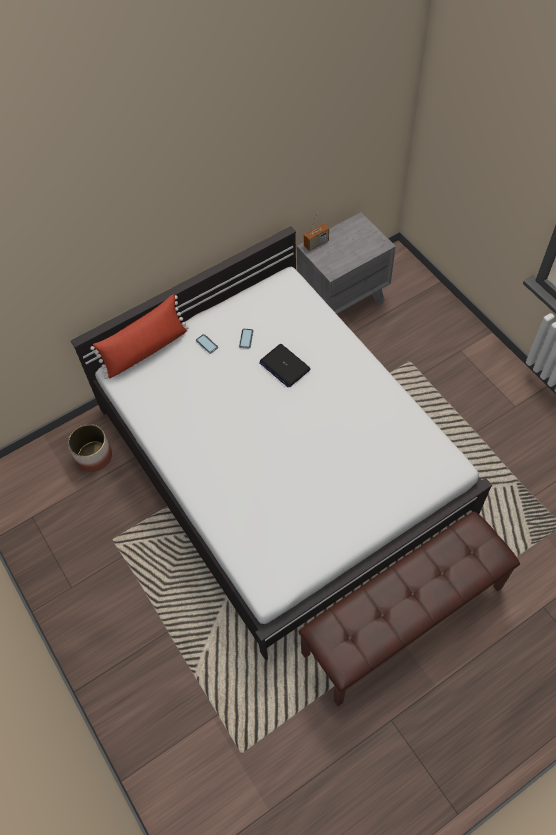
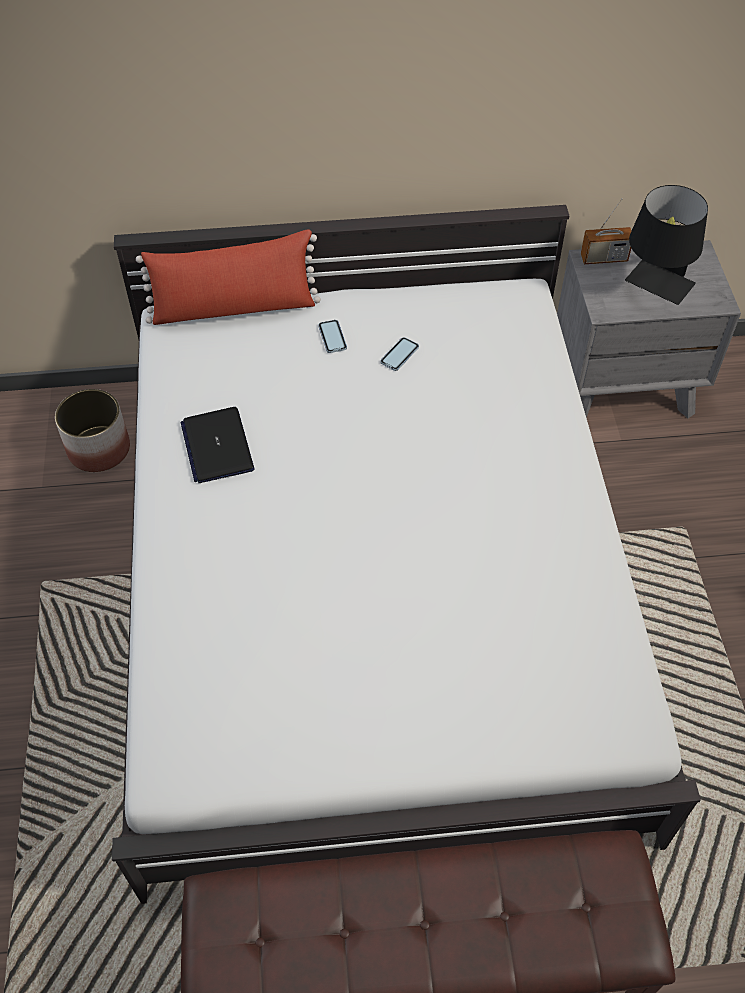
camera: 25 degrees right, 5 degrees down
laptop [259,344,311,387] -> laptop moved to [180,407,254,483]
none -> black table lamp [625,185,708,305]

